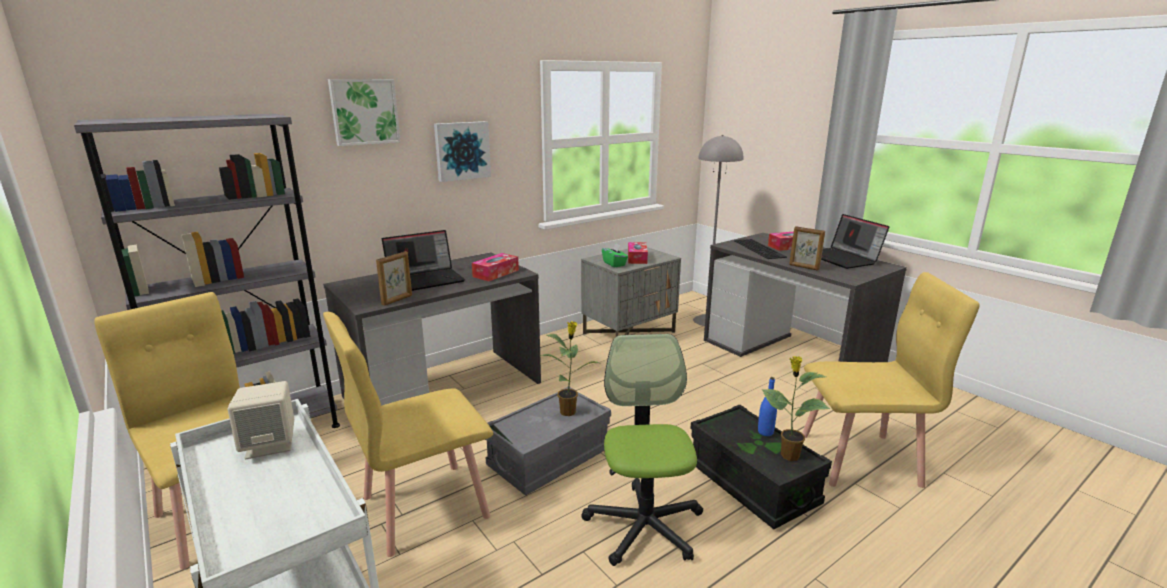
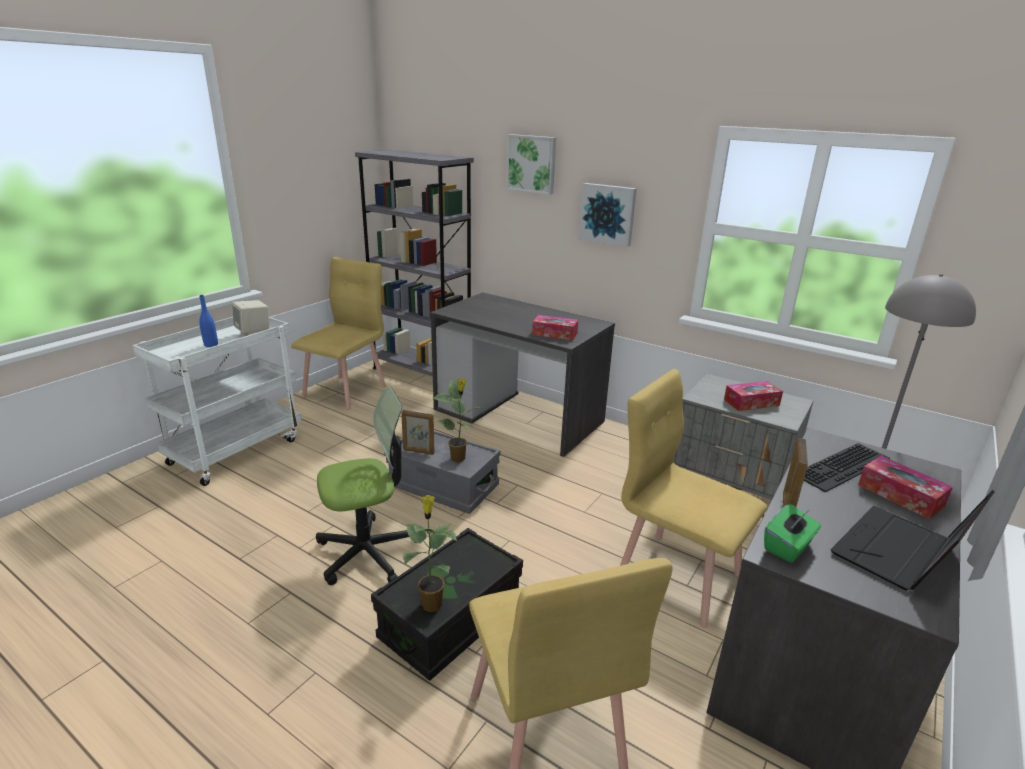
camera: 70 degrees right, 5 degrees up
yellow chair [323,312,493,557] -> yellow chair moved to [620,369,767,628]
picture frame [376,252,412,306] -> picture frame moved to [401,410,434,455]
laptop [382,230,465,291] -> none
green tissue box [602,243,628,267] -> green tissue box moved to [764,504,821,563]
blue bottle [758,377,777,436] -> blue bottle moved to [199,295,218,347]

